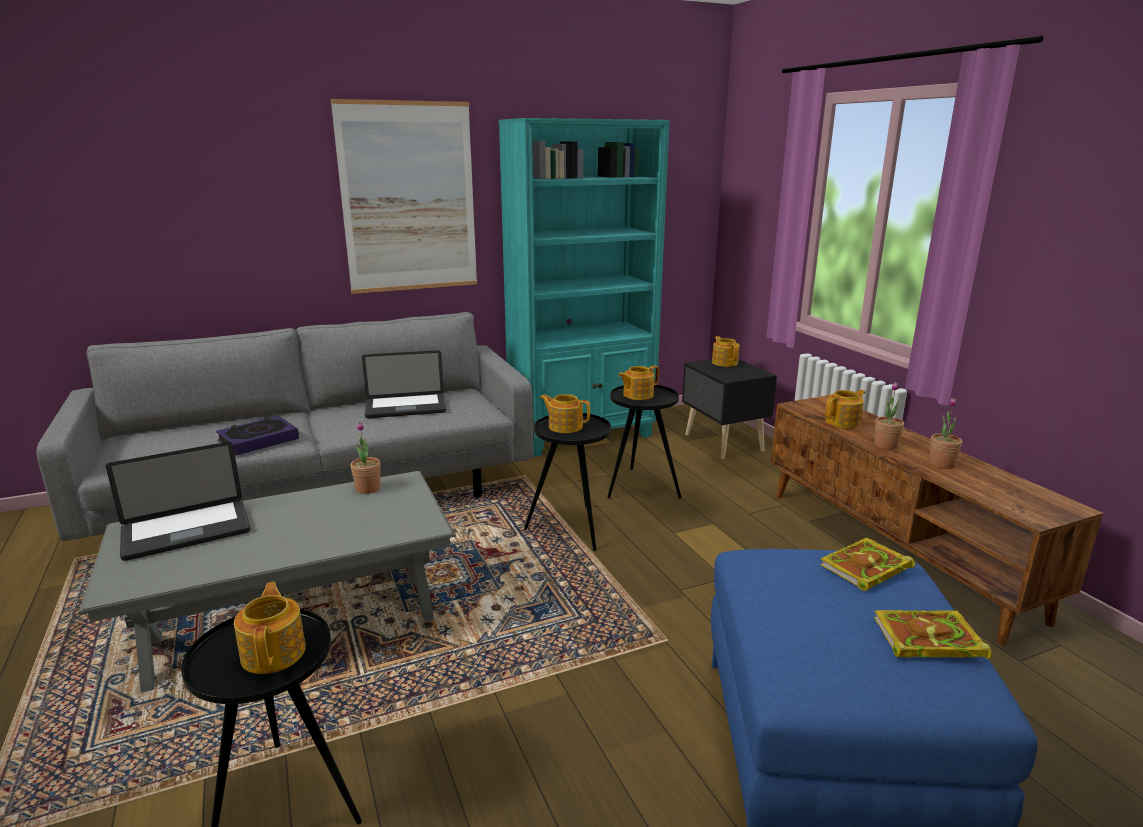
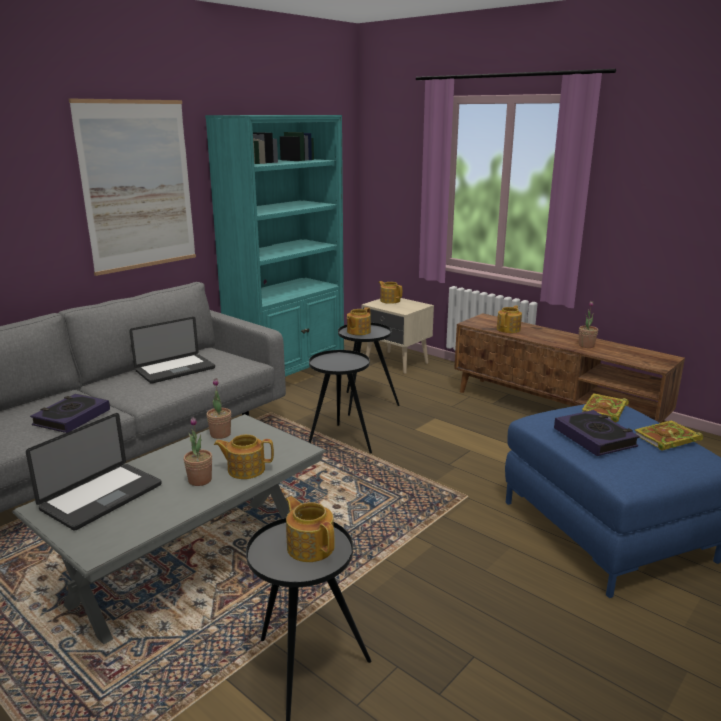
camera: 25 degrees left, 0 degrees up
teapot [540,394,590,433] -> teapot moved to [214,434,274,479]
black nightstand [682,359,777,459] -> beige nightstand [361,298,434,374]
potted plant [874,382,904,450] -> potted plant moved to [184,417,212,486]
none -> book [554,410,640,456]

